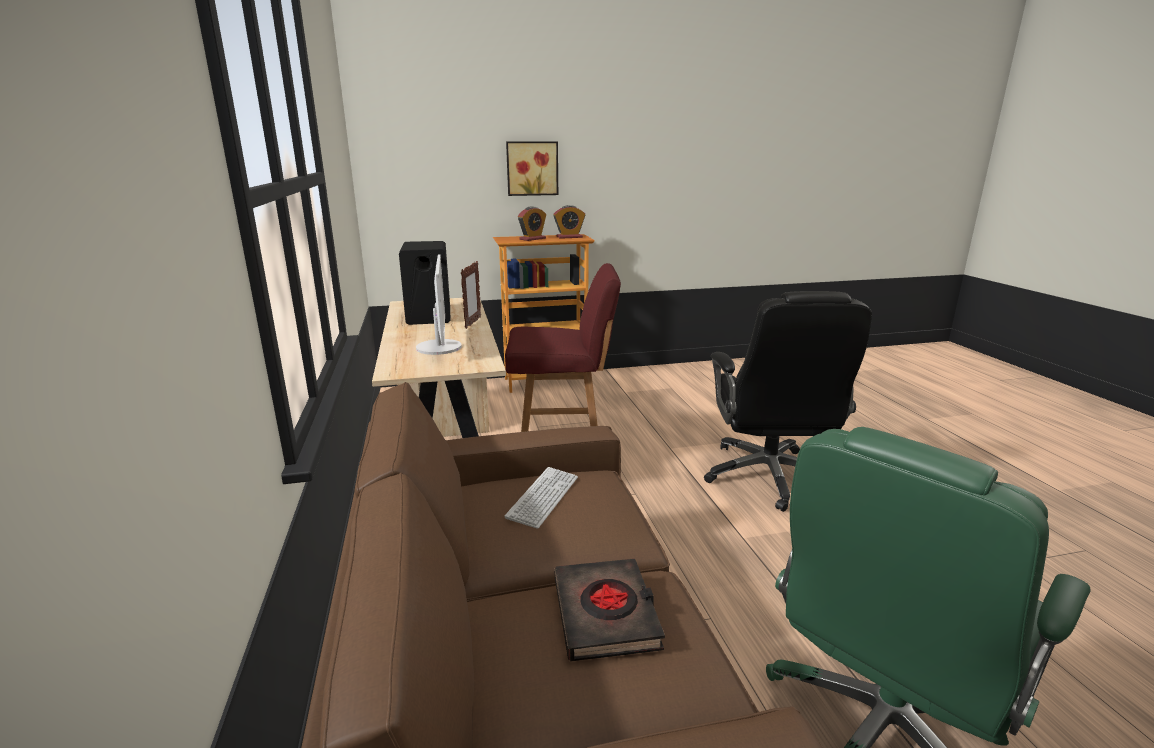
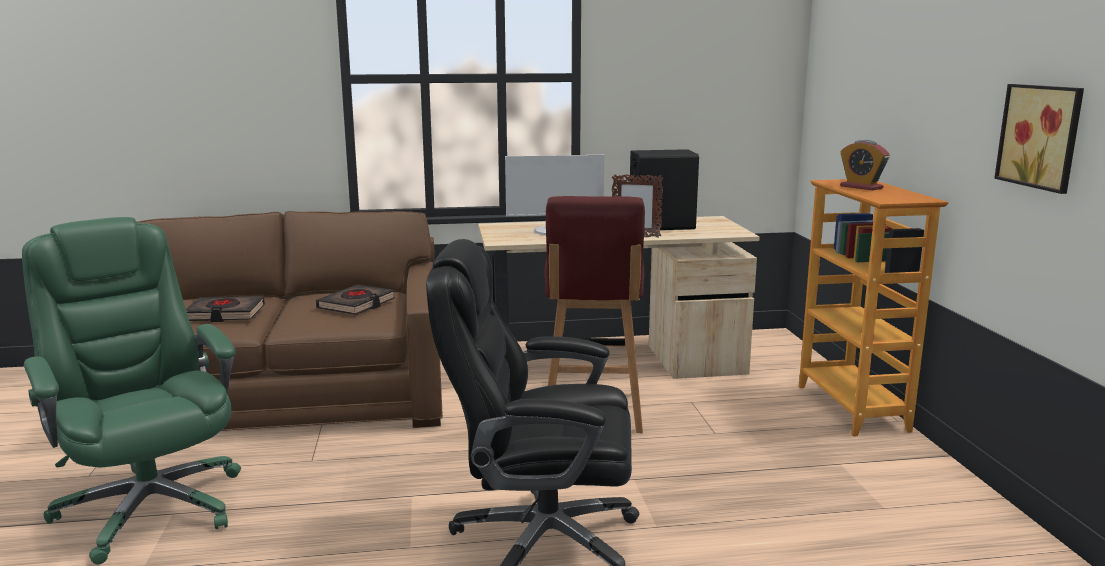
camera: 95 degrees right, 5 degrees down
keyboard [504,467,578,529] -> black book [316,284,395,315]
picture [506,141,558,196] -> picture moved to [994,84,1084,194]
alarm clock [553,205,586,239] -> none

